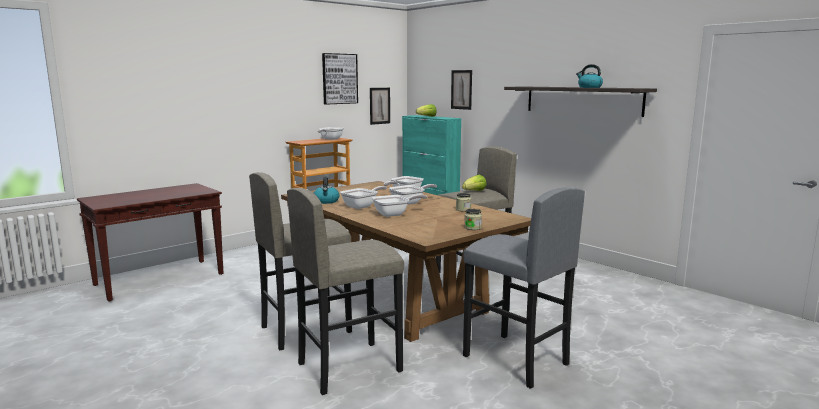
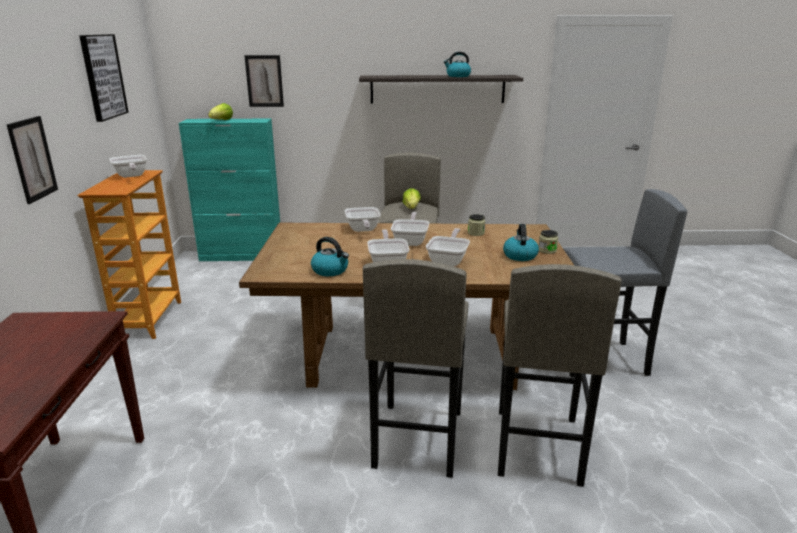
camera: 50 degrees left, 10 degrees up
picture [370,88,390,125] -> picture moved to [6,116,58,204]
none -> kettle [503,224,539,261]

